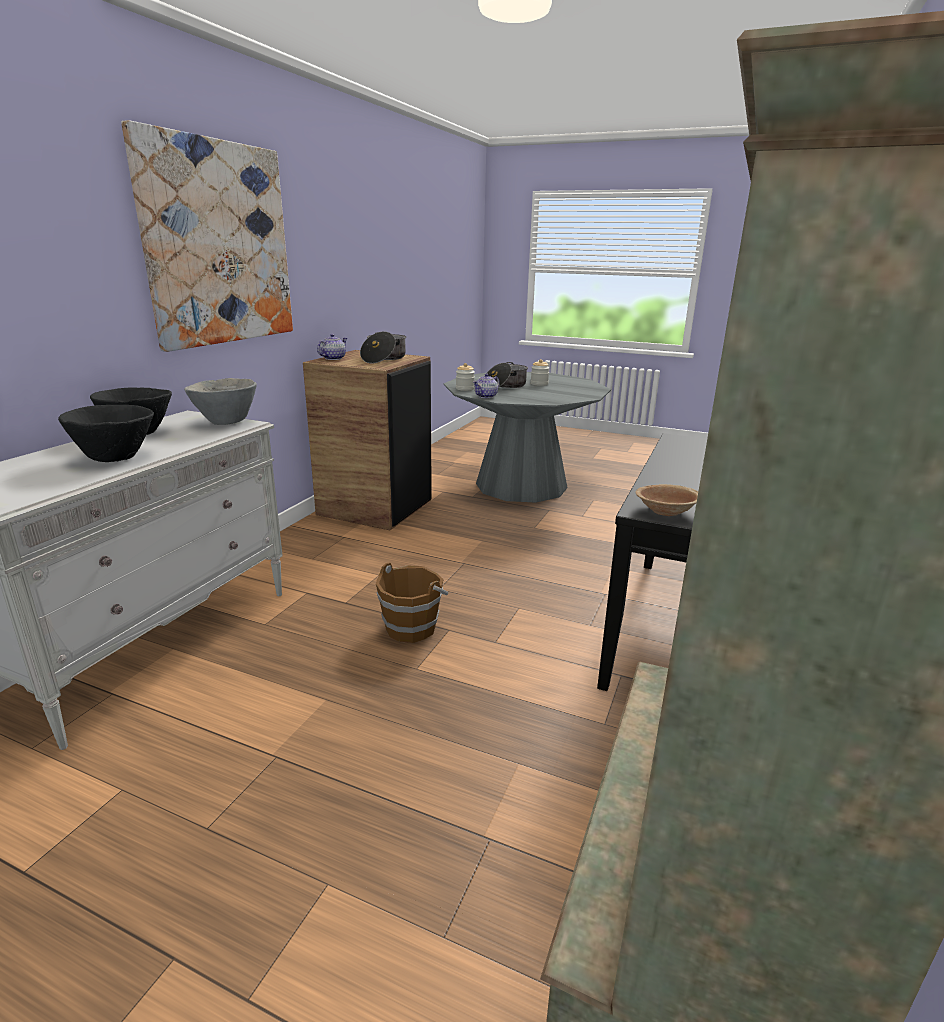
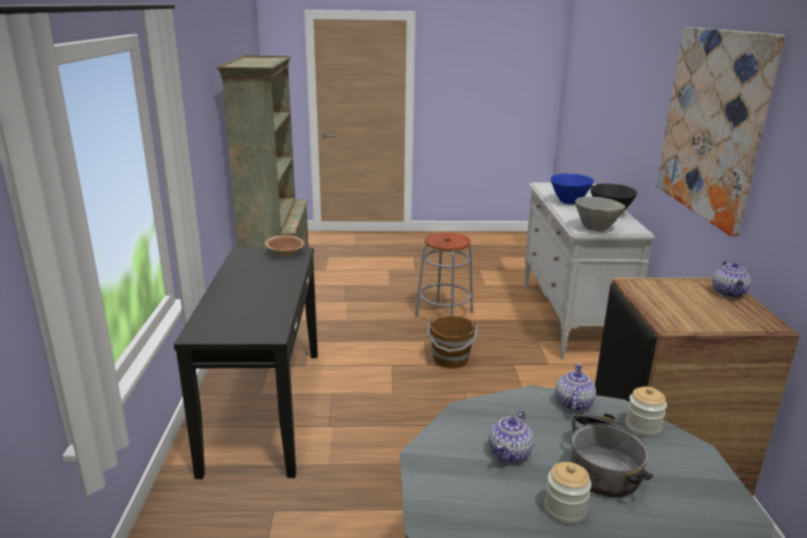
camera: 155 degrees right, 0 degrees up
black bowl [58,405,154,462] -> blue bowl [550,173,594,204]
cooking pot [360,332,406,364] -> none
none -> grey stool [415,232,473,317]
none -> teapot [489,410,534,463]

